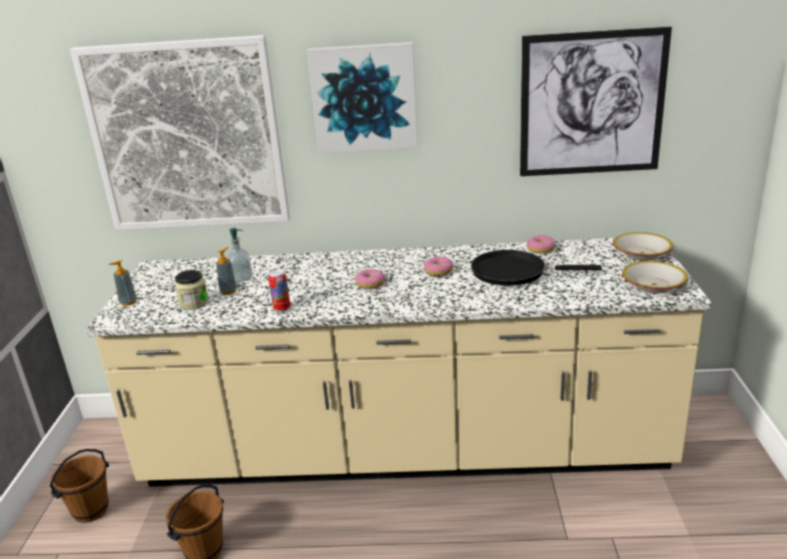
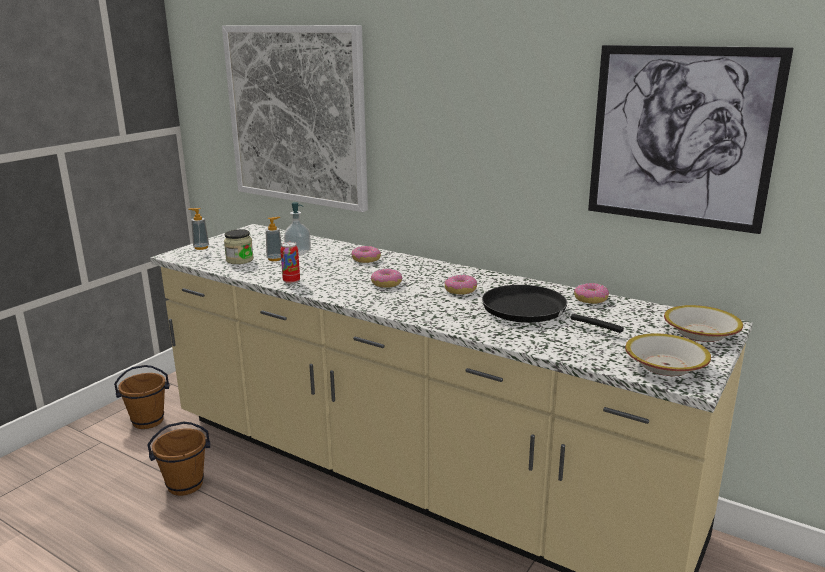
camera: 30 degrees right, 5 degrees down
picture [307,42,418,153] -> none
none -> donut [351,246,381,263]

